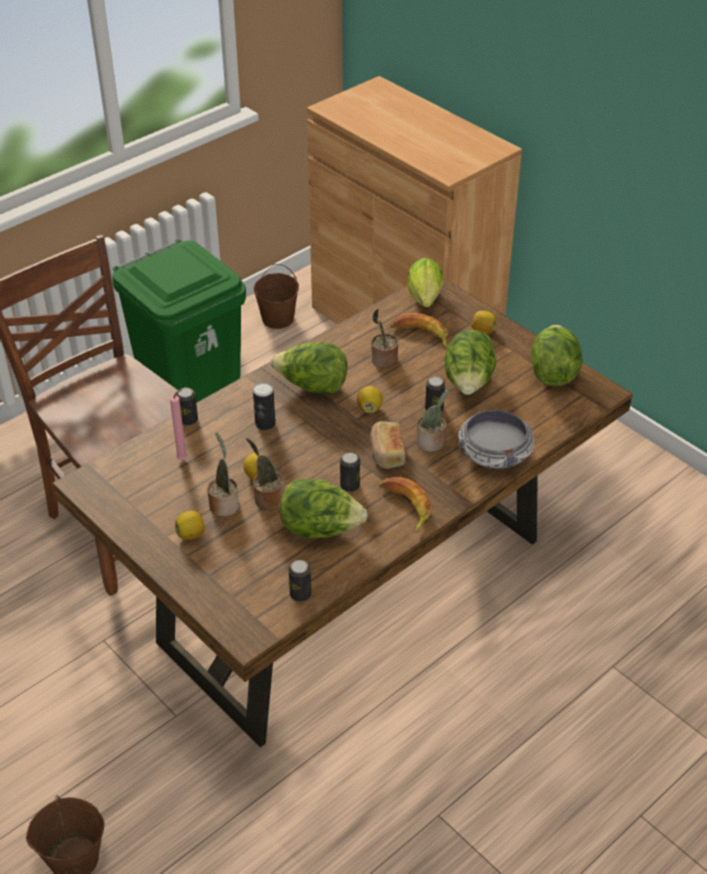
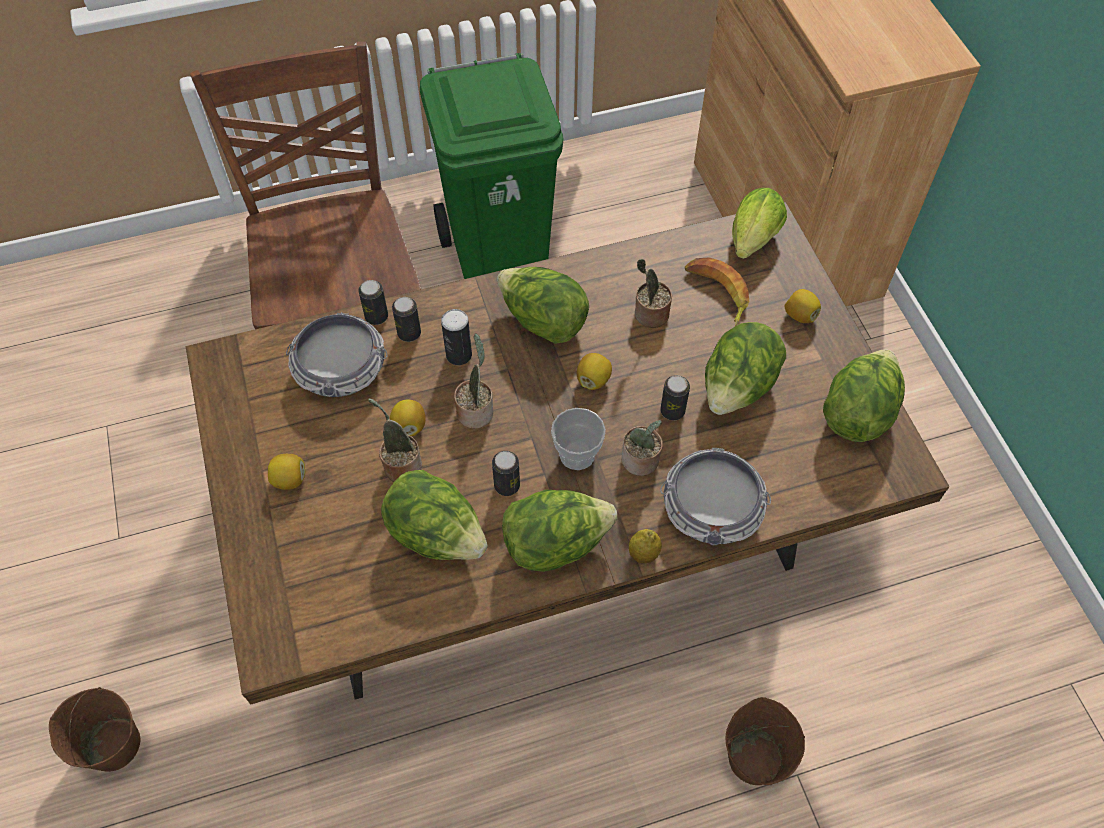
camera: 25 degrees right, 15 degrees up
pink candle [170,388,187,460] -> bowl [286,312,387,397]
potted plant [207,432,239,517] -> potted plant moved to [454,333,493,429]
brown bucket [253,264,299,329] -> brown bucket moved to [726,697,805,785]
can [289,560,311,602] -> can moved to [392,297,421,342]
bread [370,421,405,469] -> cup [551,408,606,470]
banana [379,477,430,533] -> lettuce [502,490,617,572]
none -> lemon [629,529,662,563]

